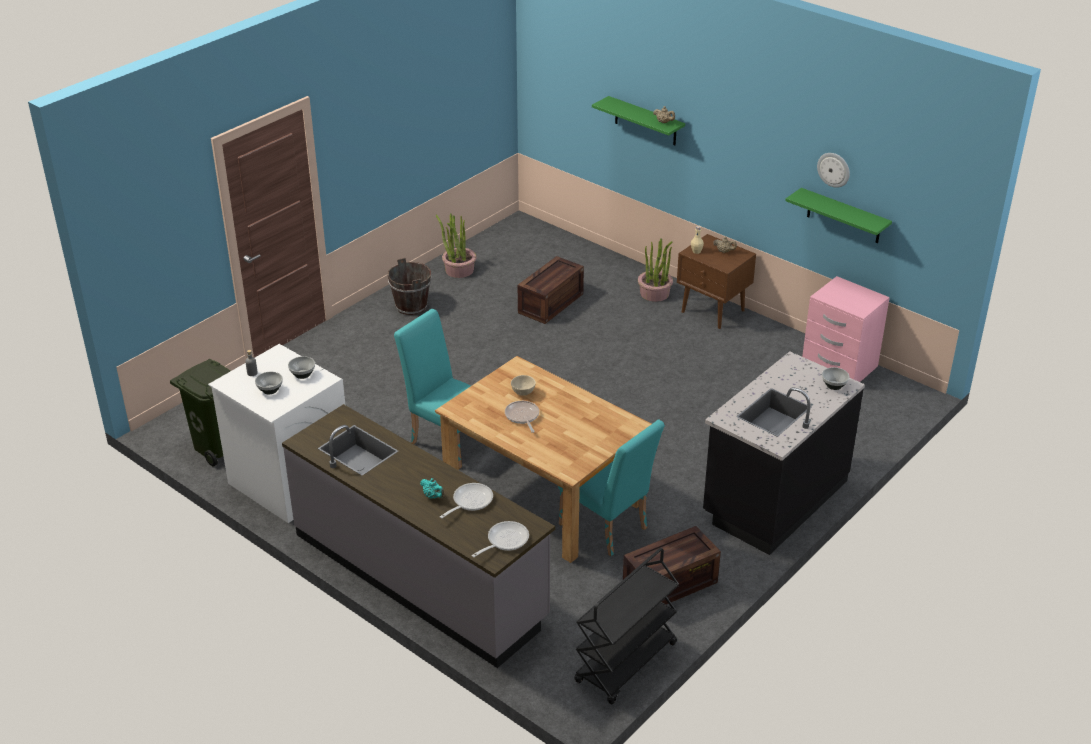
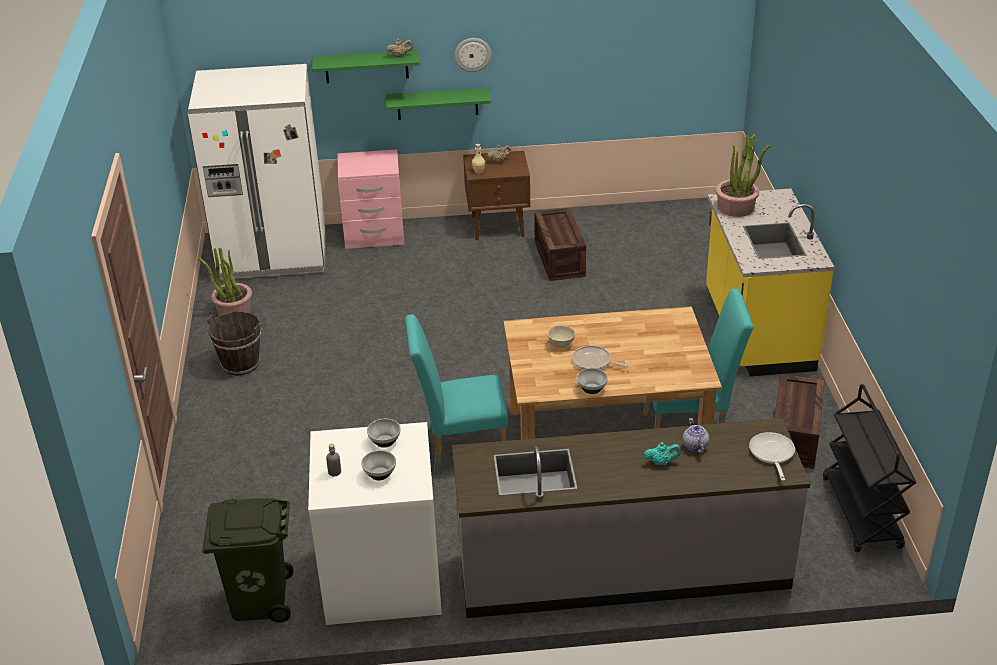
camera: 45 degrees left, 0 degrees up
frying pan [440,483,493,518] -> teapot [683,418,709,454]
crate [518,256,584,324] -> crate moved to [534,208,586,281]
potted plant [638,238,673,302] -> potted plant moved to [715,134,771,217]
black counter [703,351,865,555] -> yellow counter [706,189,834,376]
green shelf [785,188,892,243] -> green shelf moved to [386,88,491,120]
pink nightstand [802,276,890,382] -> pink nightstand moved to [337,149,404,249]
wall clock [817,153,850,188] -> wall clock moved to [454,38,491,72]
bowl [822,367,849,390] -> bowl moved to [577,368,608,394]
none -> white fridge [187,64,326,280]

